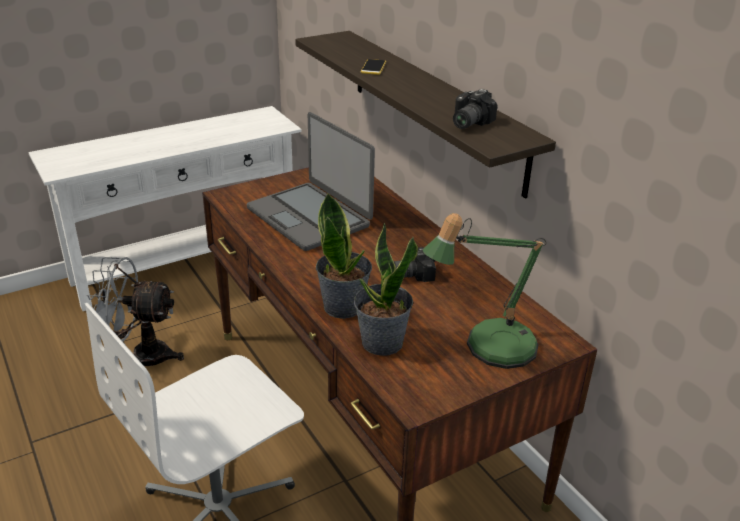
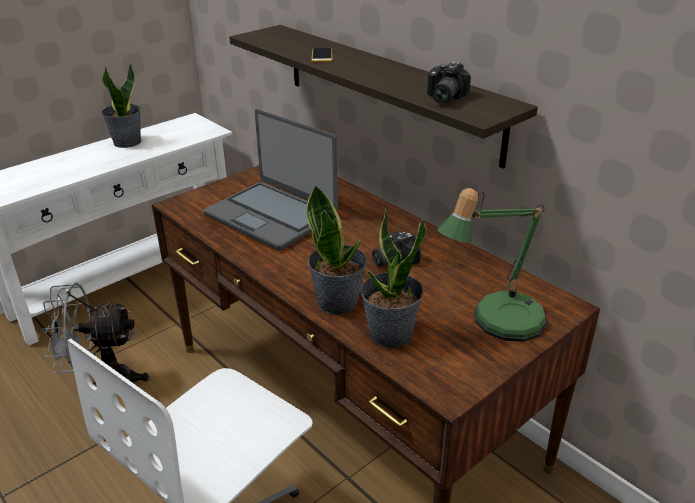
camera: 10 degrees left, 0 degrees up
none -> potted plant [101,63,141,148]

